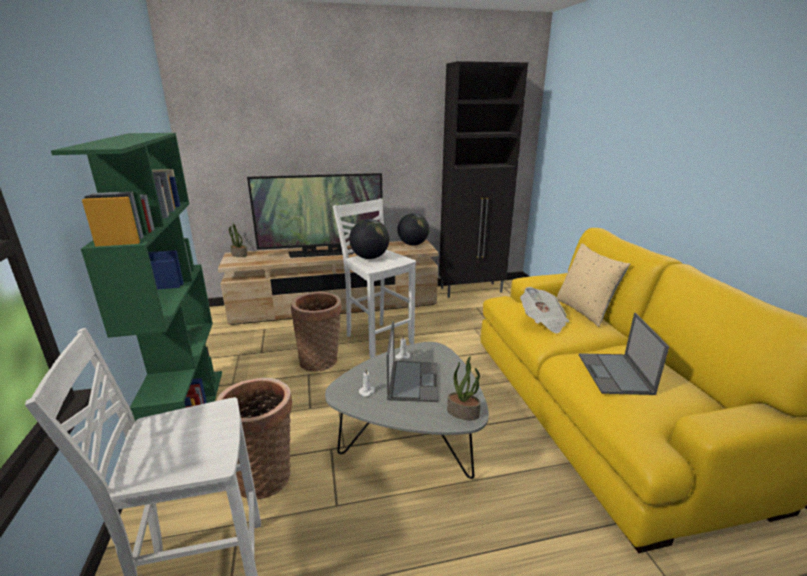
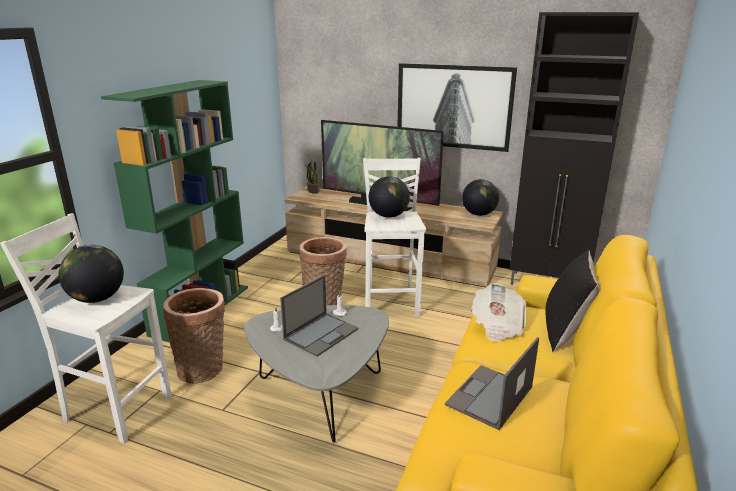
camera: 35 degrees right, 0 degrees up
potted plant [447,357,481,420] -> none
beige pillow [556,243,630,327] -> black pillow [545,250,600,352]
none -> globe [59,245,124,303]
none -> picture [397,63,517,152]

